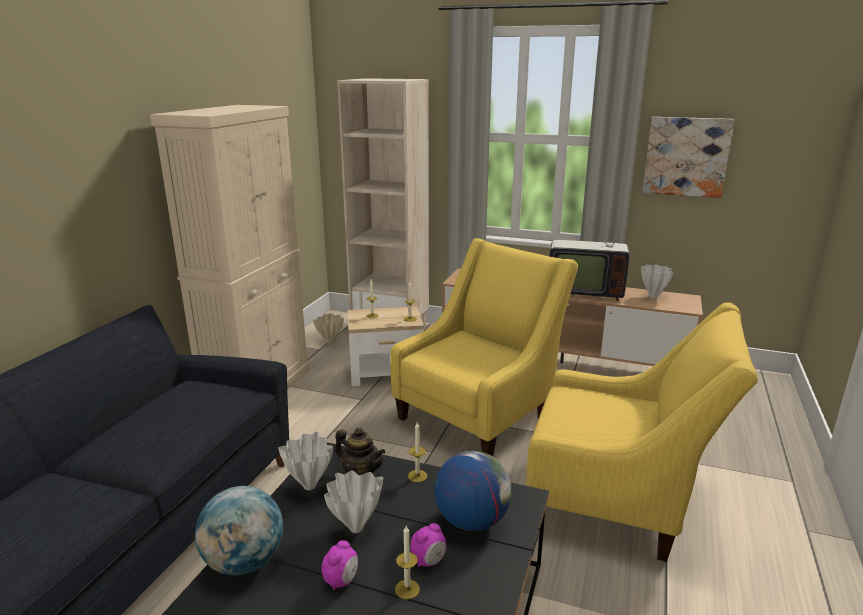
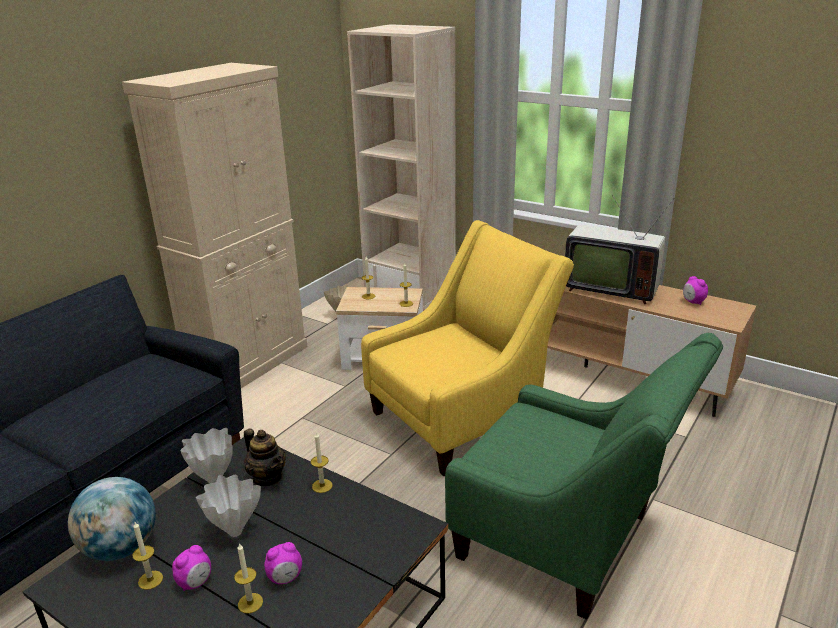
camera: 15 degrees right, 5 degrees up
globe [434,451,512,531] -> none
yellow armchair [526,302,758,562] -> green armchair [445,333,723,620]
white vase [641,264,674,298] -> alarm clock [683,276,708,305]
picture [642,117,735,198] -> none
none -> candle [132,522,163,590]

